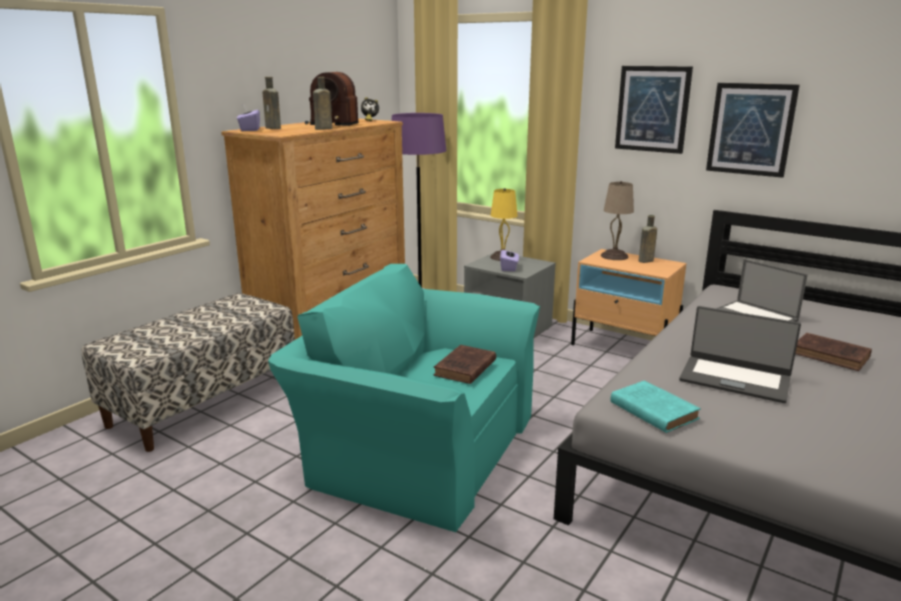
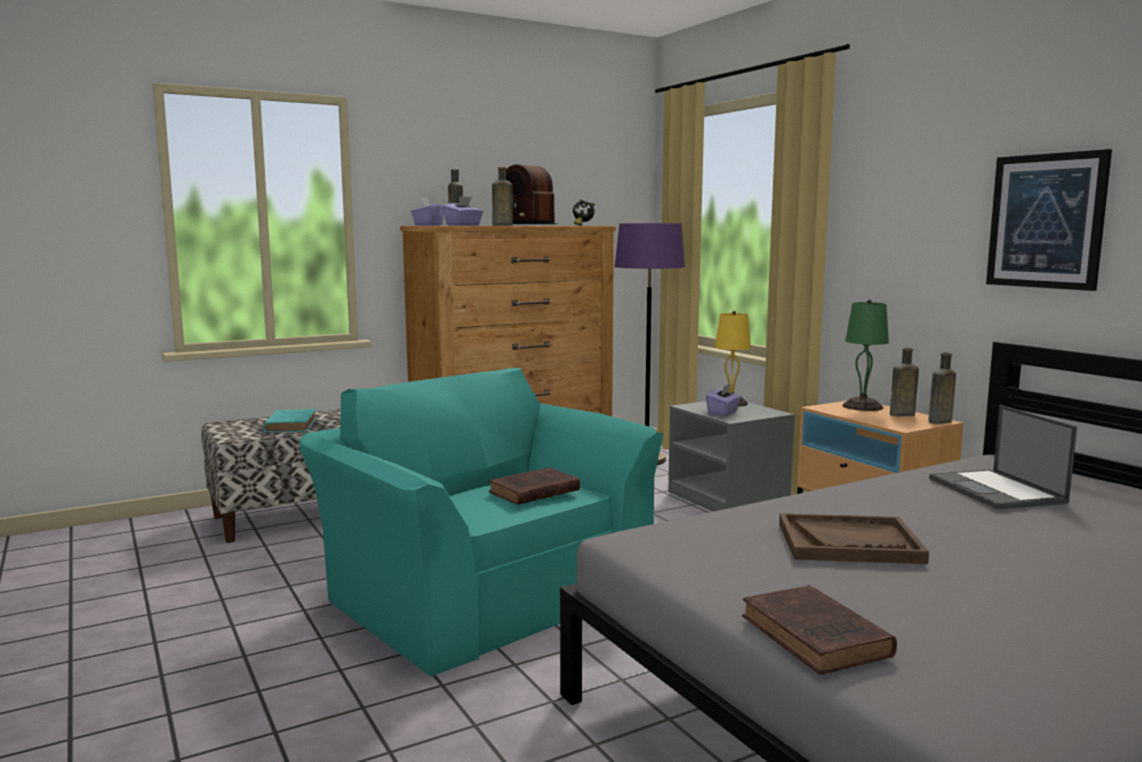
camera: 25 degrees right, 10 degrees down
beige table lamp [601,181,634,260] -> green table lamp [842,299,889,411]
turquoise book [610,380,701,433] -> turquoise book moved to [263,409,317,433]
picture [615,66,693,154] -> none
laptop [679,306,801,403] -> brown tray [779,513,929,564]
brown book [795,333,872,371] -> brown book moved to [742,585,897,675]
none -> purple tissue box [443,196,483,226]
none -> brown bottle [928,352,956,424]

